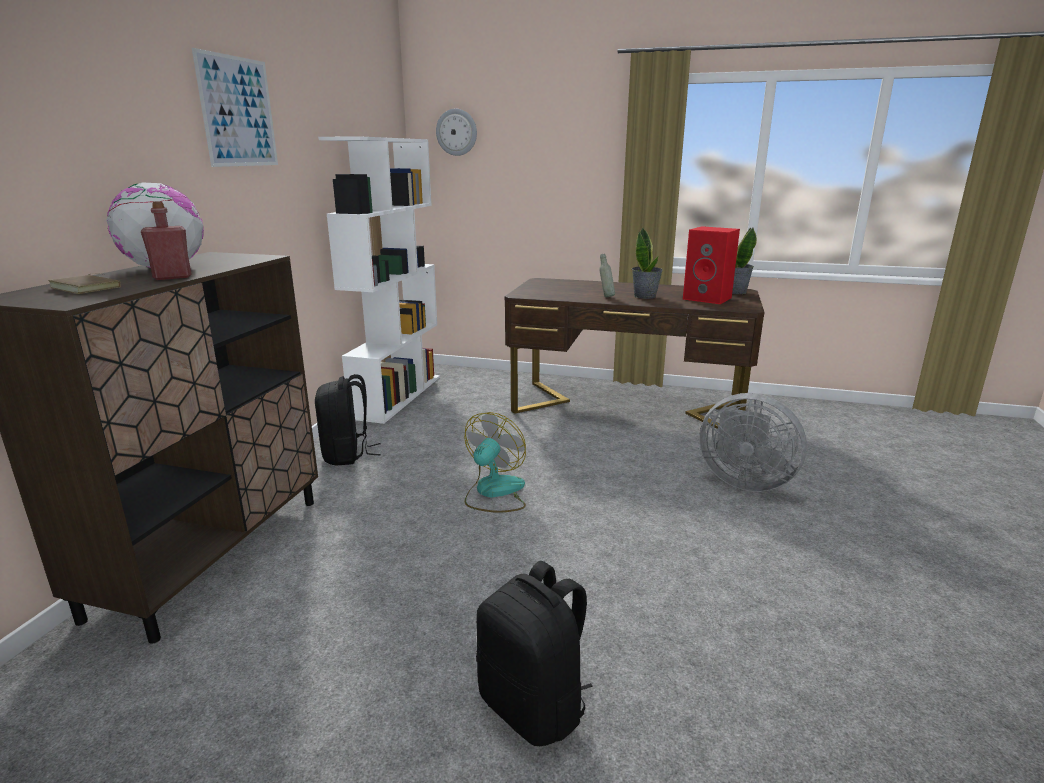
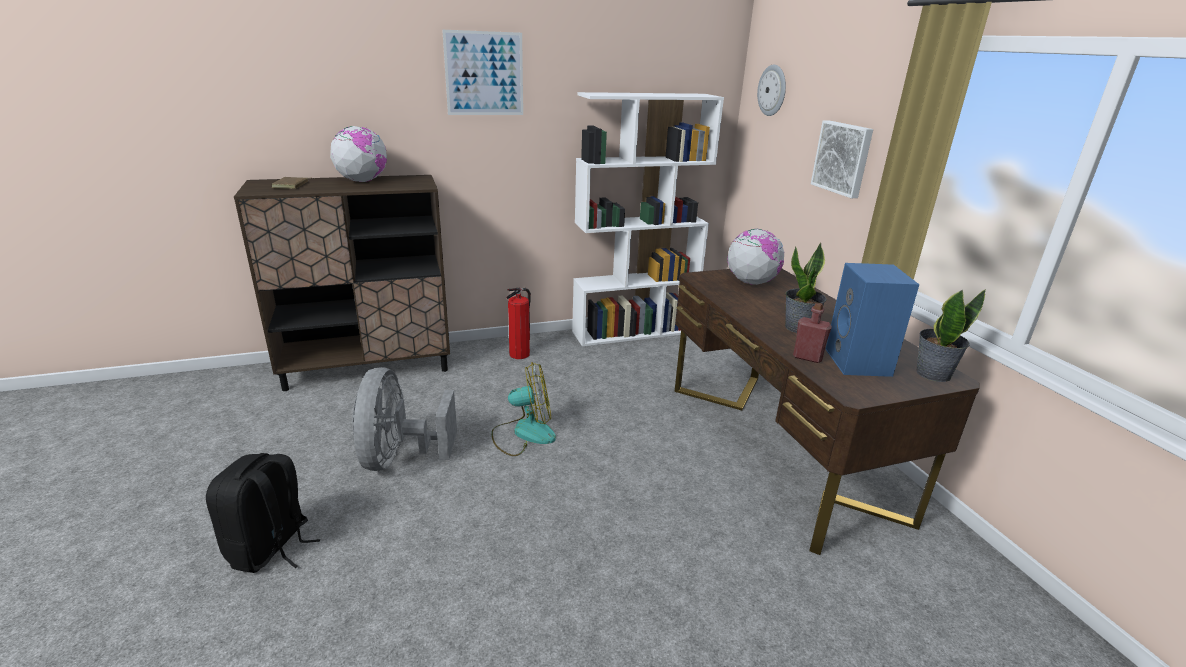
camera: 55 degrees right, 5 degrees up
red bottle [141,201,192,280] -> red bottle moved to [793,303,832,363]
black backpack [315,374,381,465] -> fire extinguisher [507,288,531,359]
grey bottle [599,254,615,297] -> none
red speaker [683,226,740,304] -> blue speaker [825,263,919,377]
grey fan [699,393,807,492] -> grey fan moved to [352,367,457,471]
none -> globe [727,229,784,285]
none -> picture [811,120,873,198]

